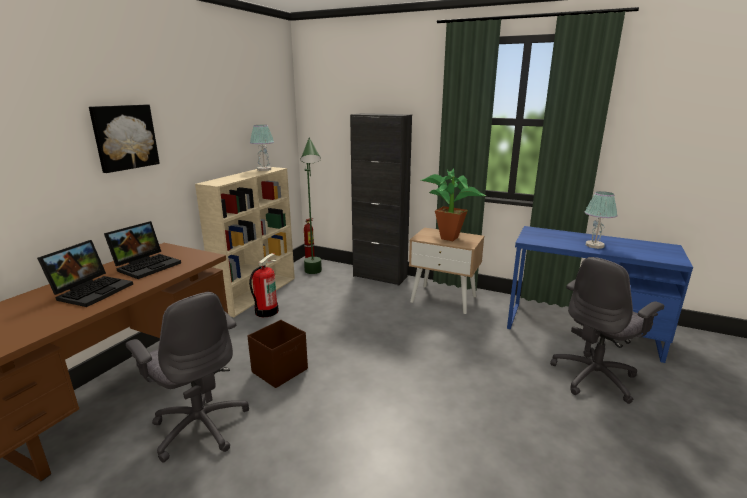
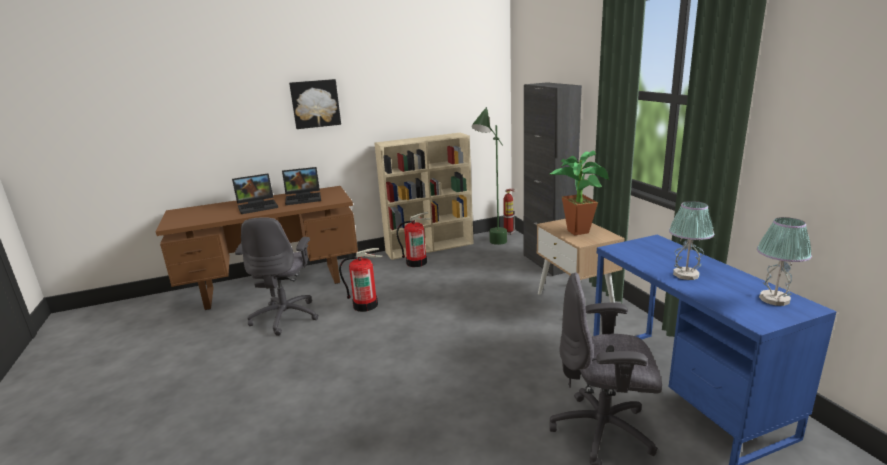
camera: 45 degrees right, 0 degrees up
brown storage box [248,320,308,388] -> fire extinguisher [339,248,383,312]
table lamp [250,125,274,171] -> table lamp moved to [757,217,812,306]

